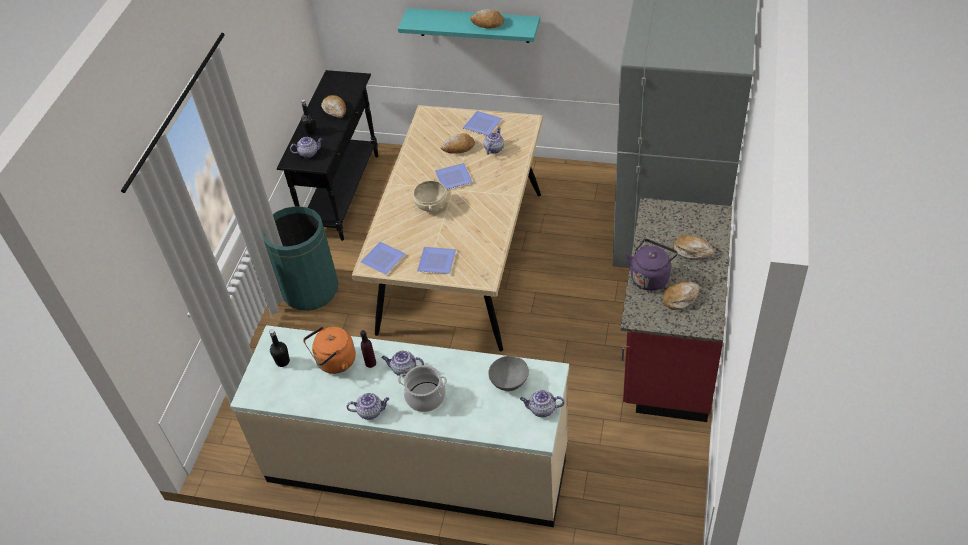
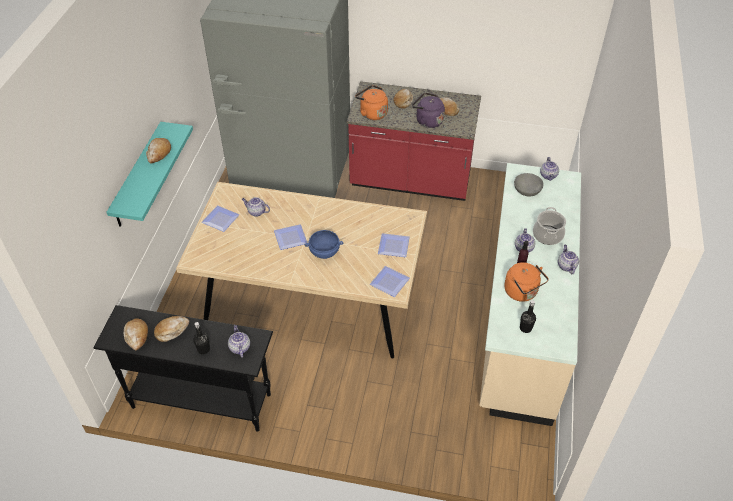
camera: 95 degrees left, 0 degrees up
green trash can [262,206,339,311] -> none
beige bowl [413,180,447,212] -> blue bowl [305,230,343,259]
bread [441,133,475,154] -> bread moved to [124,318,148,350]
none -> orange kettle [355,85,388,120]

